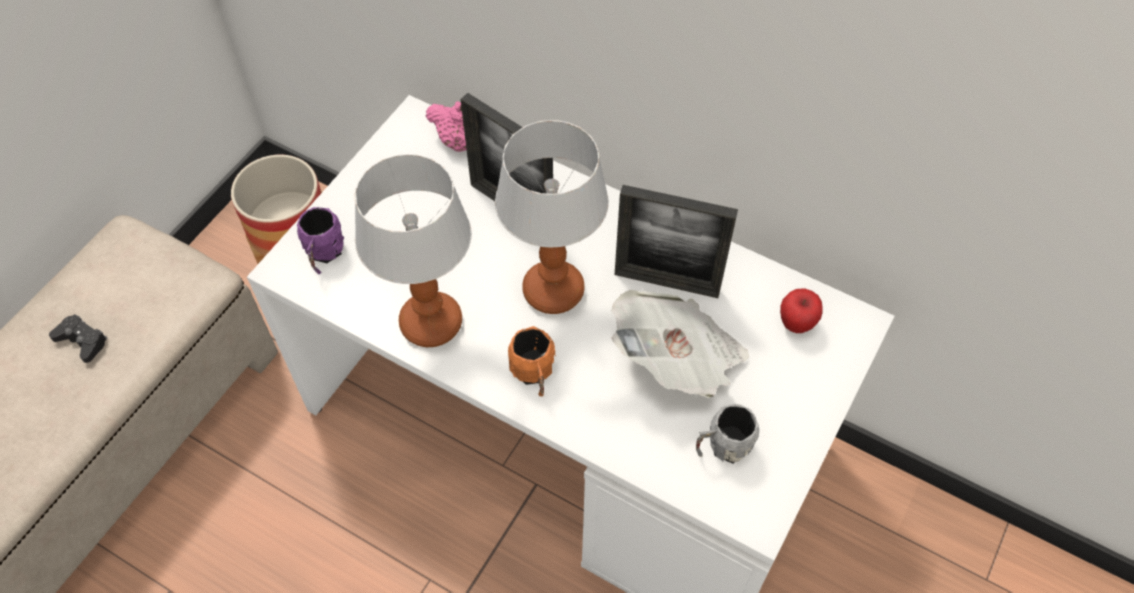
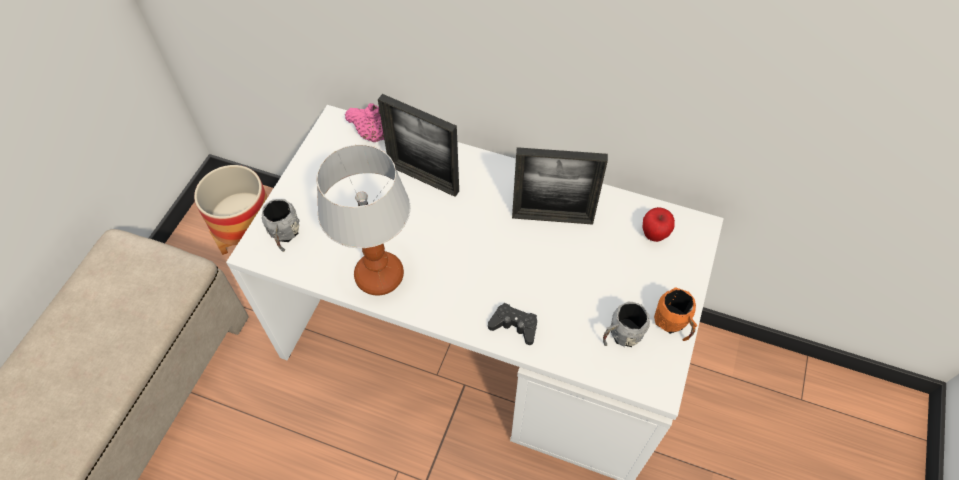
camera: 10 degrees left, 0 degrees up
black game controller [49,314,107,363] -> black game controller moved to [488,303,537,345]
purple mug [297,207,344,274] -> grey mug [262,199,300,252]
table lamp [495,120,609,314] -> none
orange mug [508,326,556,396] -> orange mug moved to [654,287,698,341]
newspaper [611,290,749,398] -> none

